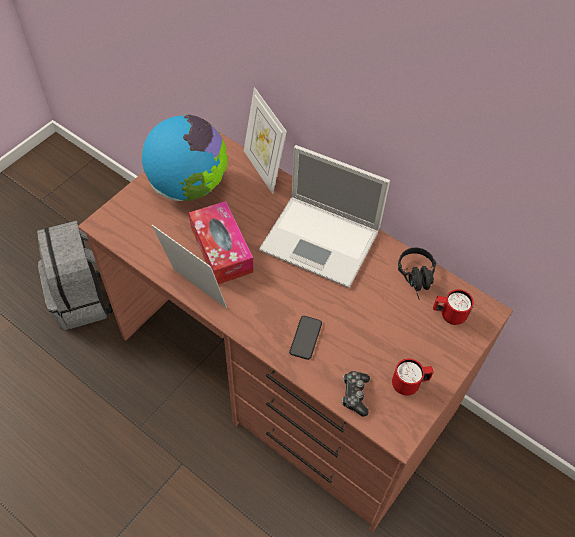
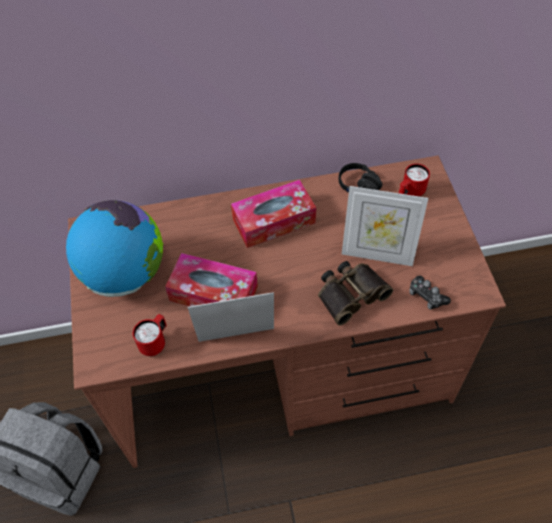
camera: 45 degrees left, 0 degrees up
picture frame [244,87,287,194] -> picture frame moved to [342,186,428,266]
laptop [259,145,390,288] -> tissue box [231,180,316,248]
phone [289,316,322,360] -> binoculars [318,261,393,325]
red mug [392,358,433,396] -> red mug moved to [133,314,167,356]

